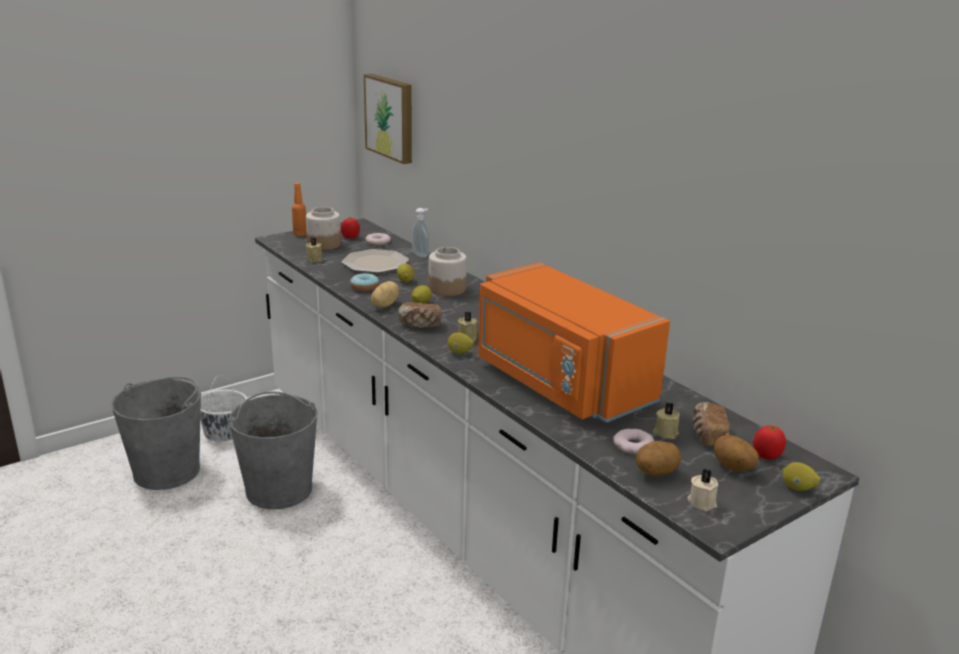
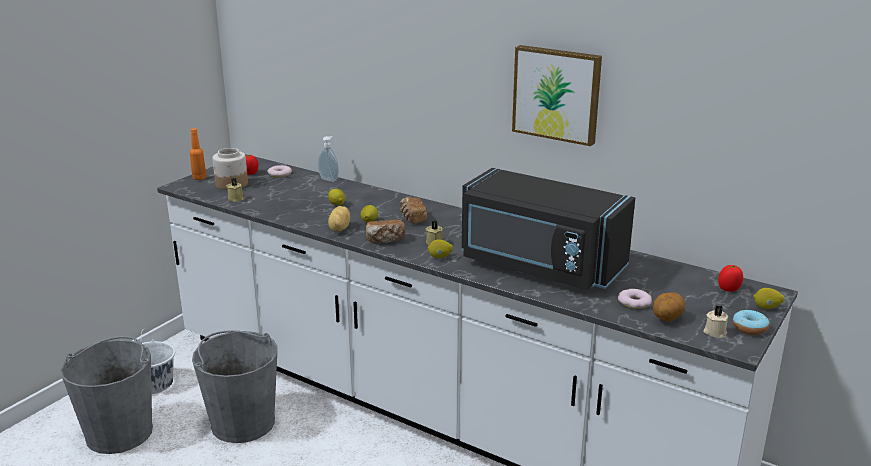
camera: 20 degrees left, 0 degrees up
plate [342,249,409,273] -> none
donut [350,273,379,292] -> donut moved to [732,310,769,335]
picture [364,74,412,164] -> picture moved to [512,45,602,146]
jar [429,247,467,296] -> none
orange microwave [478,262,670,423] -> black microwave [462,168,635,290]
beige candle [653,402,680,439] -> none
bread [692,402,730,446] -> bread moved to [400,197,427,224]
potato [714,435,759,471] -> none

